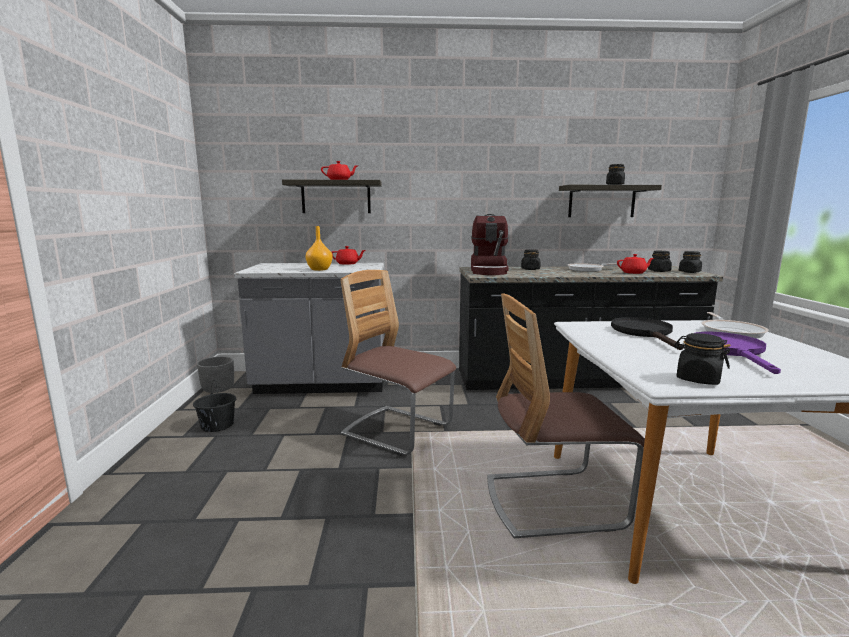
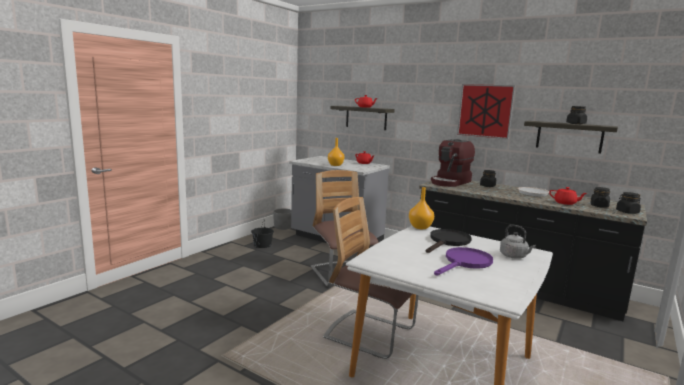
camera: 35 degrees right, 0 degrees up
black jar [674,333,731,385] -> none
frying pan [702,312,769,339] -> grey kettle [500,224,536,259]
none -> orange vase [409,187,434,229]
none -> picture [457,84,515,139]

